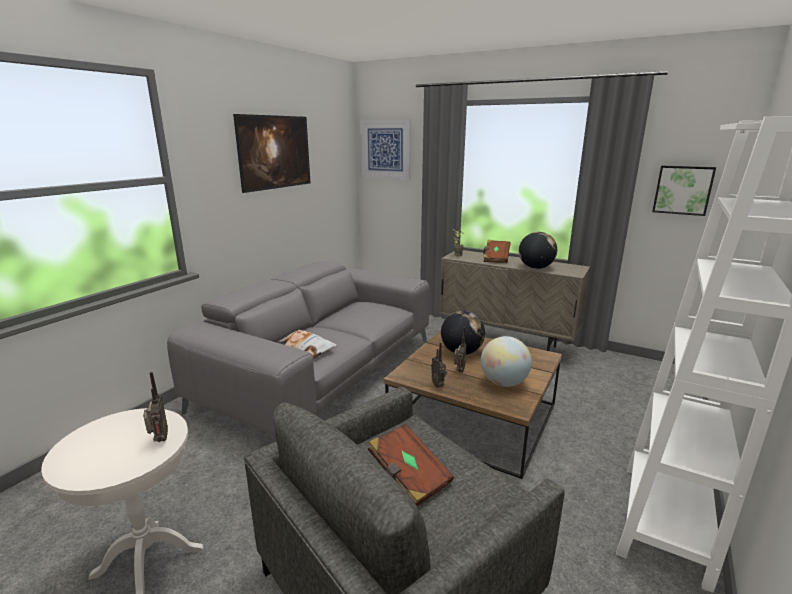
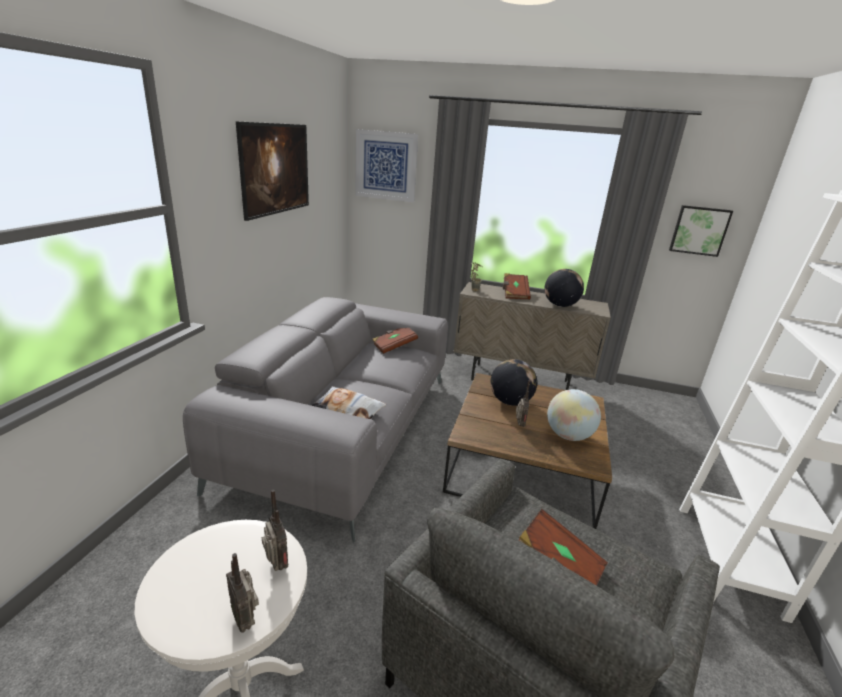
camera: 15 degrees left, 5 degrees up
radio [431,342,447,388] -> radio moved to [226,553,259,633]
none -> brown book [372,328,418,354]

